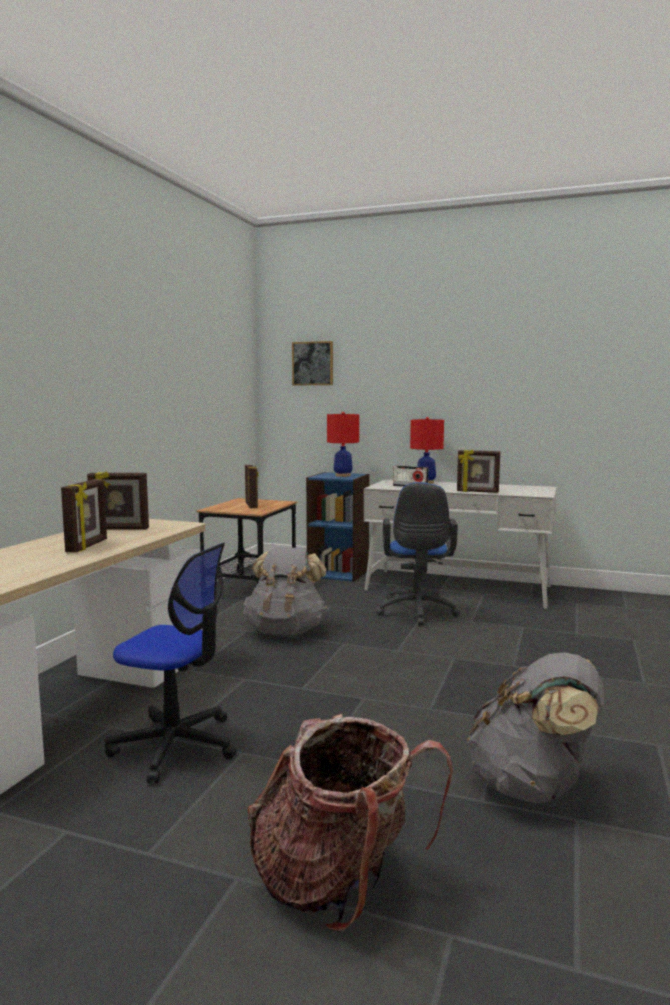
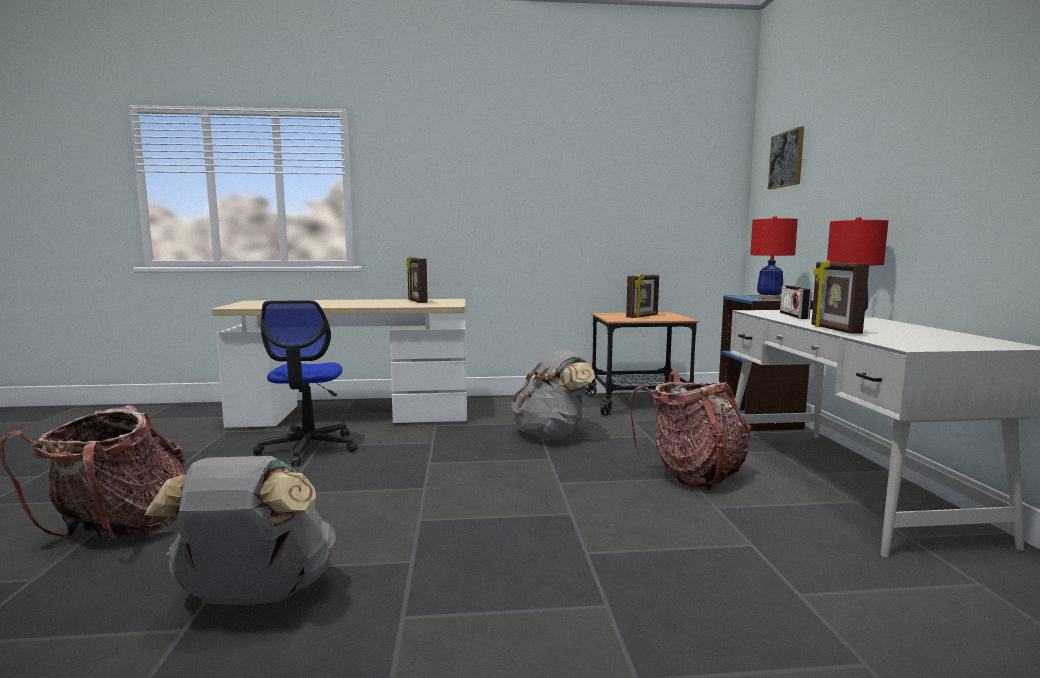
camera: 65 degrees right, 0 degrees up
picture frame [61,479,107,553] -> none
blue office chair [376,482,460,626] -> backpack [629,371,751,490]

